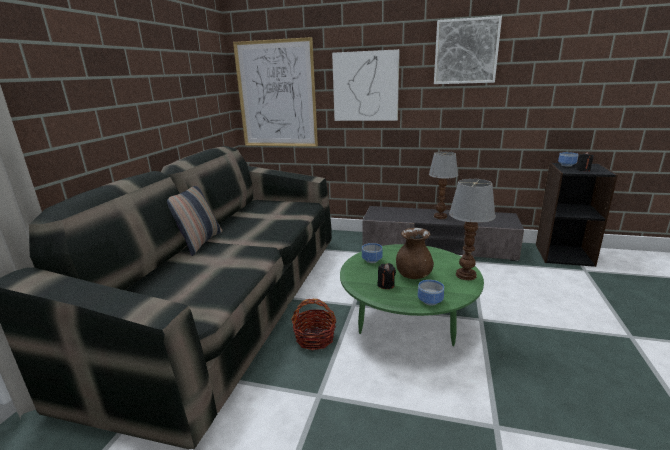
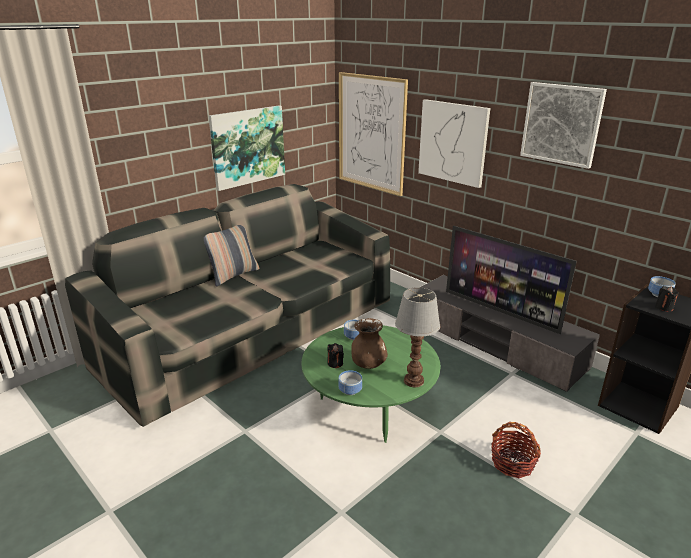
camera: 30 degrees right, 5 degrees up
basket [291,298,336,350] -> basket moved to [491,422,541,478]
table lamp [429,151,459,219] -> television [446,226,577,334]
none -> picture [208,105,285,191]

